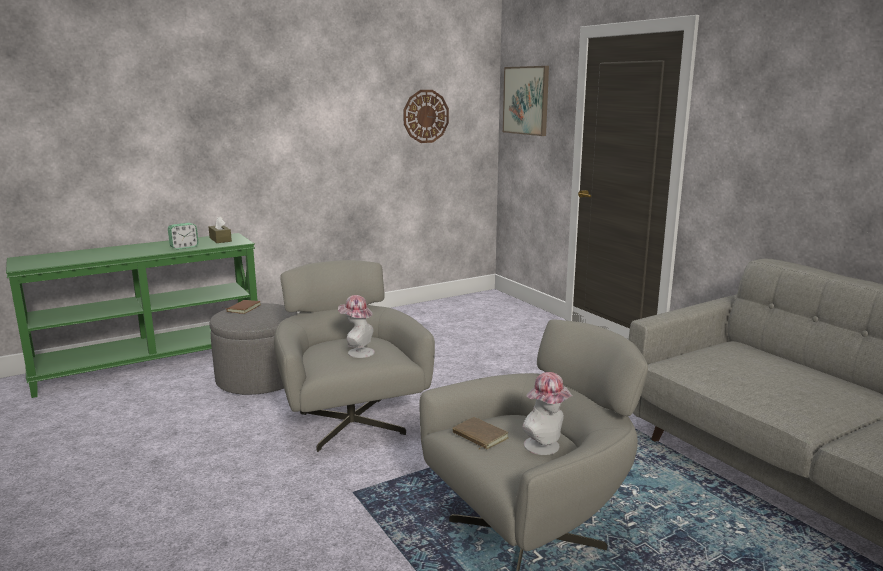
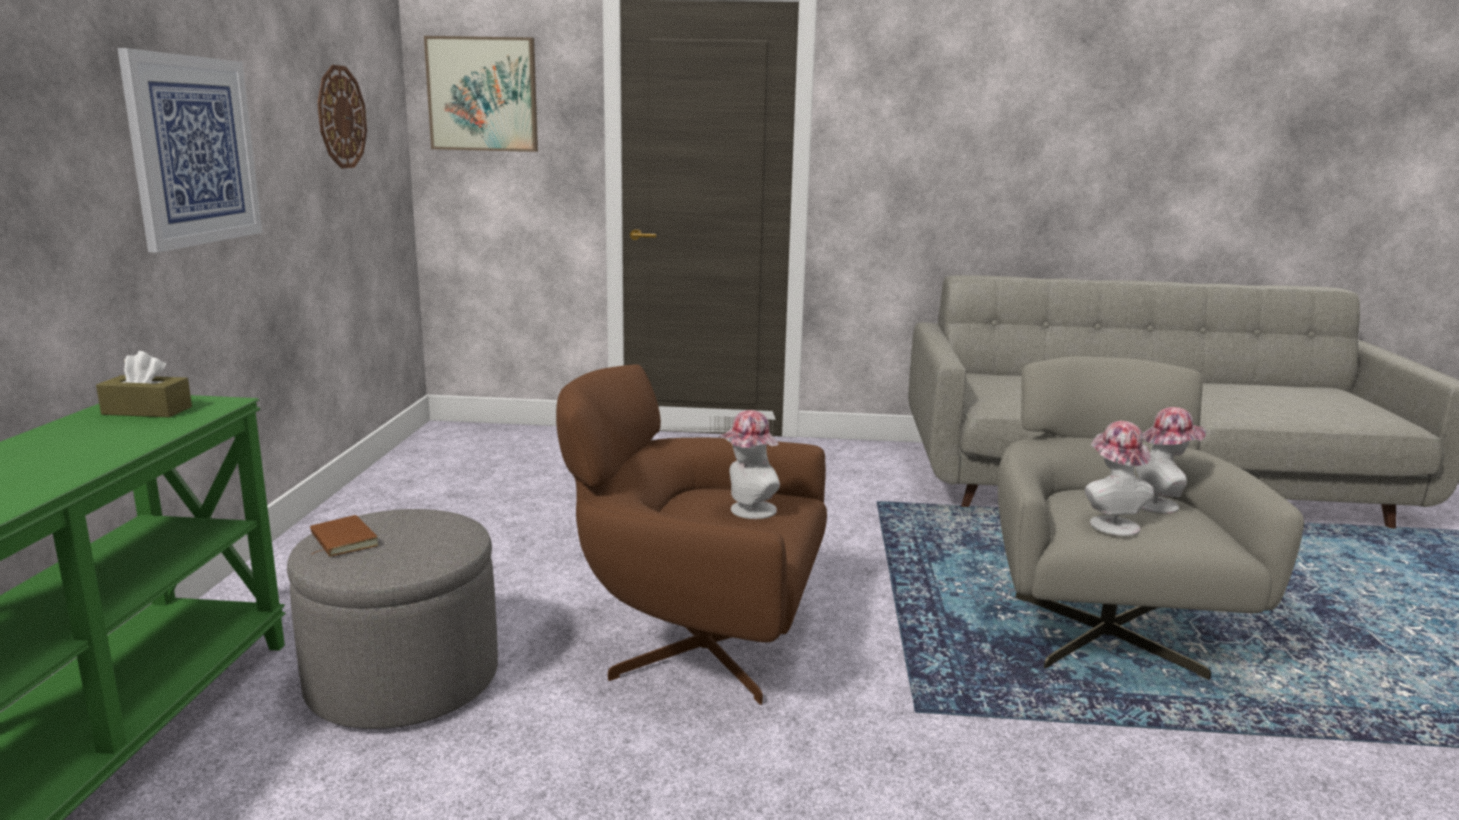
camera: 55 degrees left, 0 degrees up
alarm clock [168,223,199,249] -> none
grey armchair [274,260,435,452] -> brown armchair [556,364,827,705]
brown book [452,417,508,449] -> hat [1085,421,1154,536]
none -> picture [117,48,262,253]

